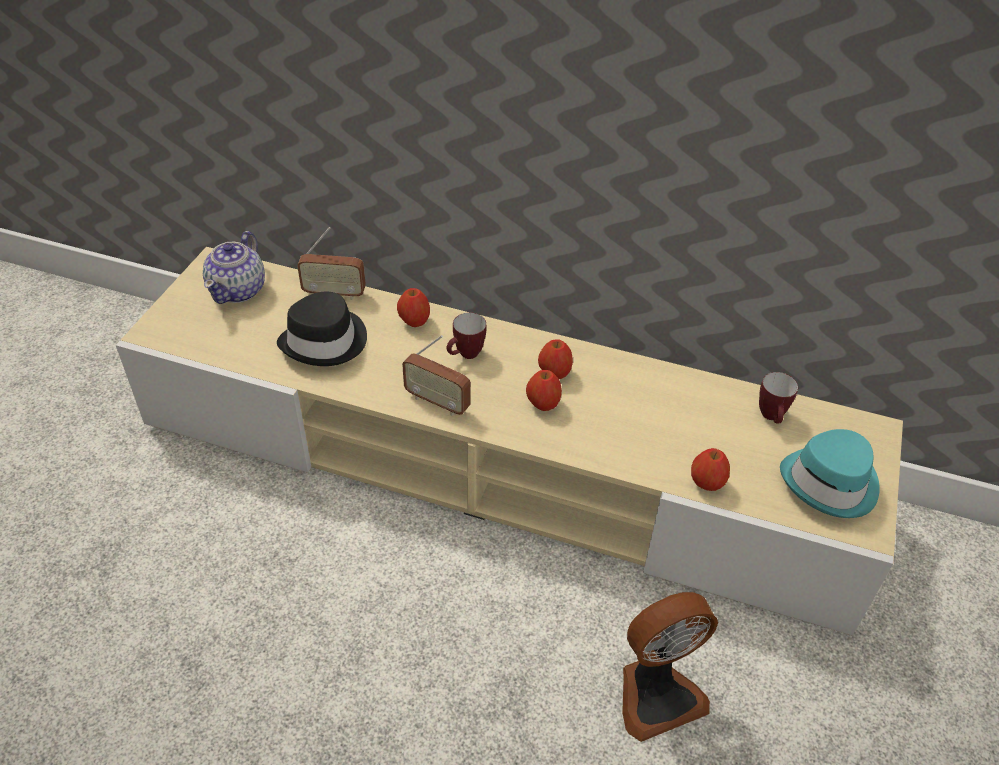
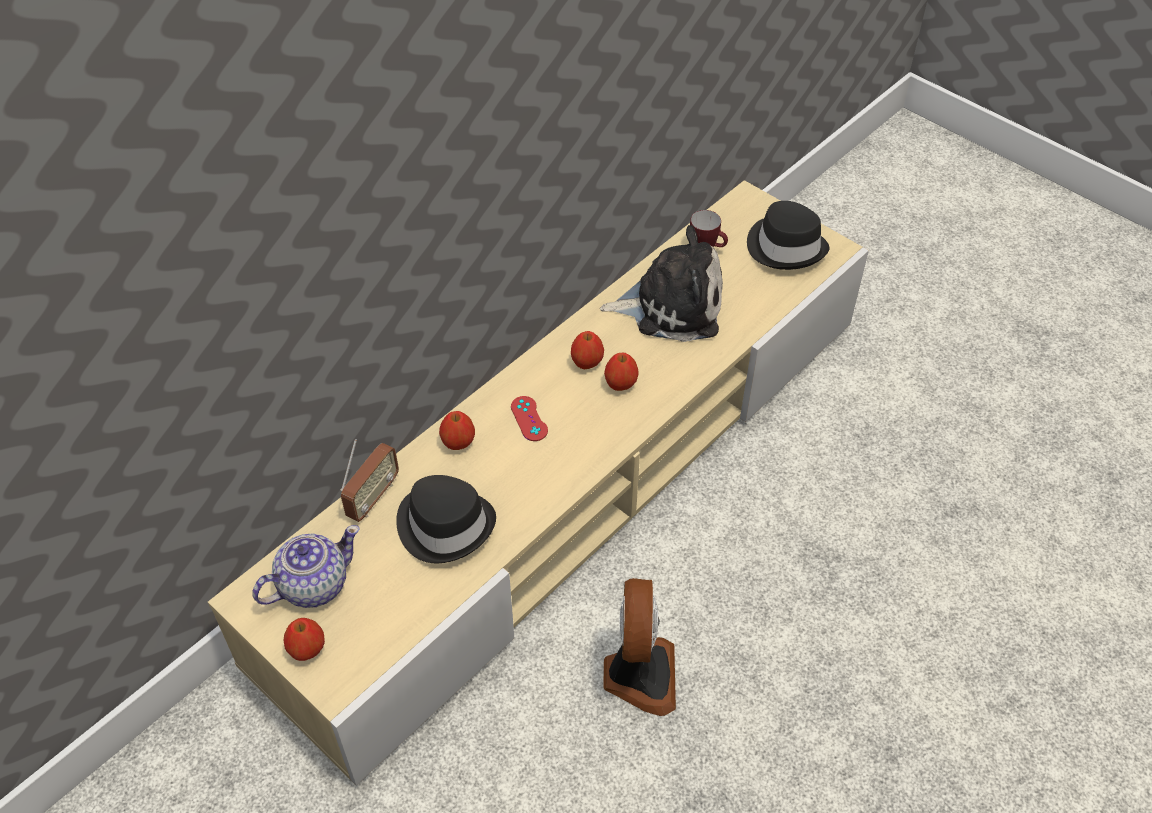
camera: 65 degrees left, 5 degrees up
teapot [203,231,265,304] -> teapot turned 75 degrees counterclockwise [252,525,360,608]
radio [402,335,471,416] -> none
mug [447,313,486,359] -> red game controller [511,396,548,441]
fan [622,592,718,742] -> fan moved to [603,578,676,716]
apple [691,448,730,491] -> apple moved to [284,618,325,661]
turquoise hat [780,429,880,518] -> black hat [747,201,829,270]
none -> plush toy [600,225,723,342]

